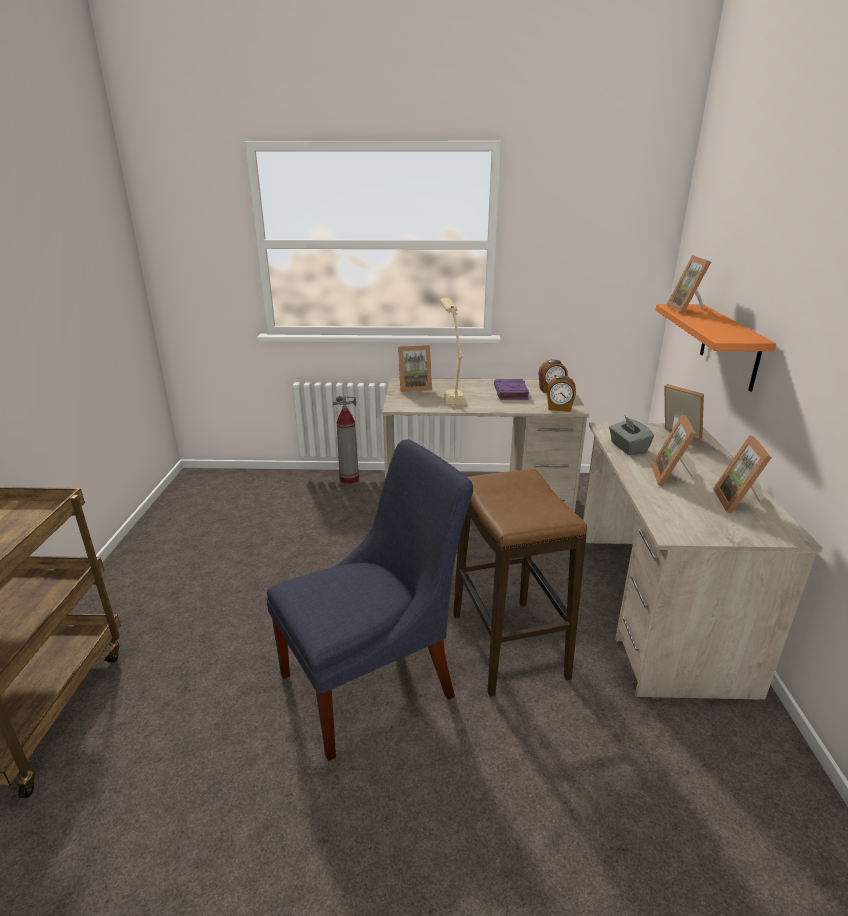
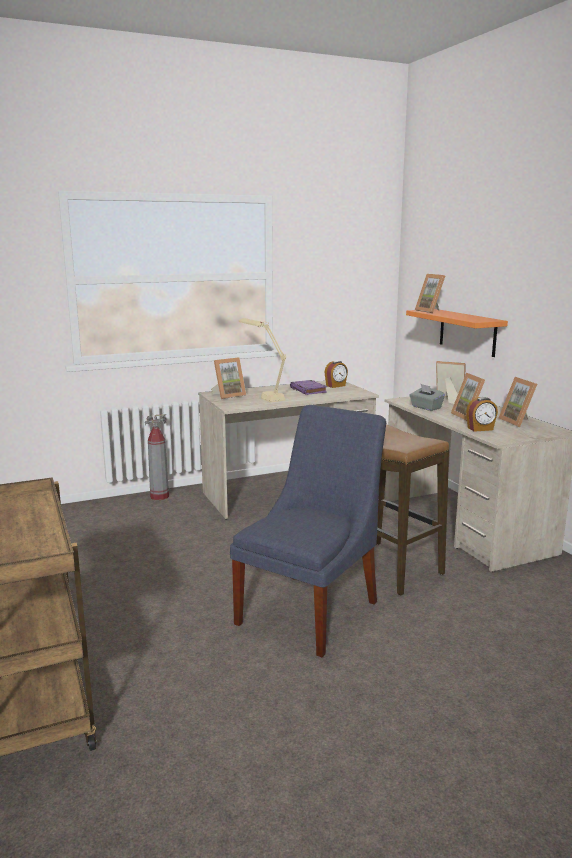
camera: 25 degrees left, 10 degrees down
alarm clock [547,375,576,412] -> alarm clock moved to [466,397,498,432]

